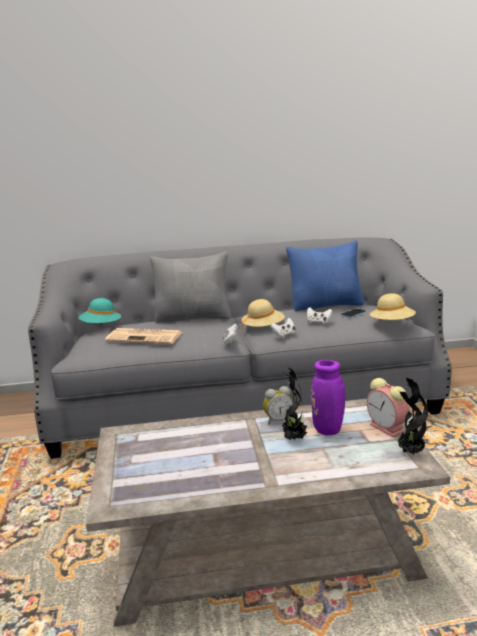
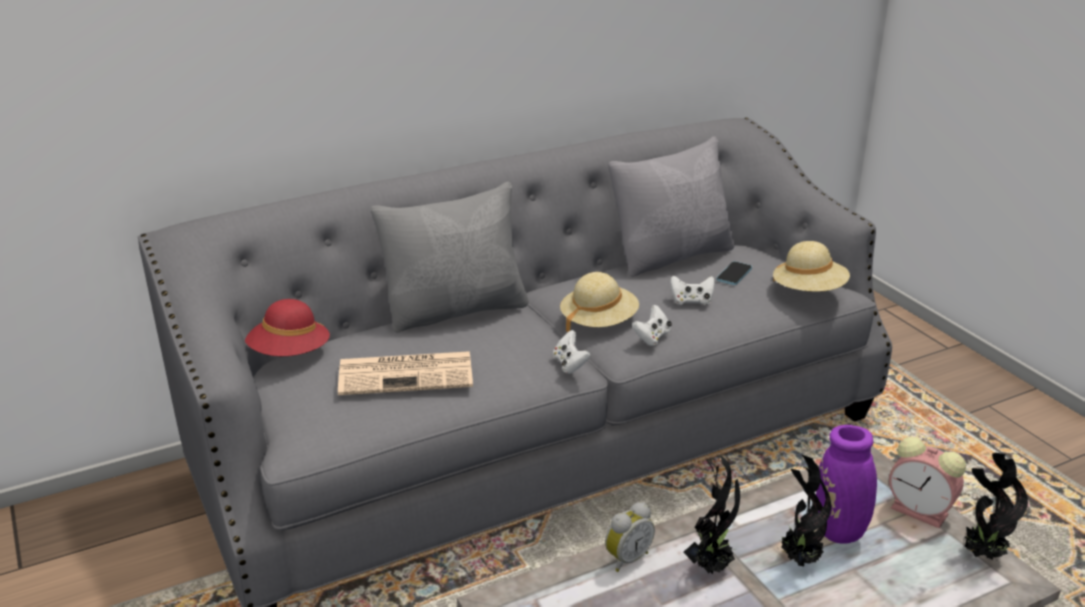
camera: 20 degrees left, 10 degrees up
turquoise hat [79,298,122,323] -> red hat [245,299,330,356]
alarm clock [263,386,293,424] -> alarm clock moved to [605,502,655,572]
blue pillow [286,240,365,311] -> grey pillow [608,136,735,277]
none -> potted plant [684,455,740,574]

